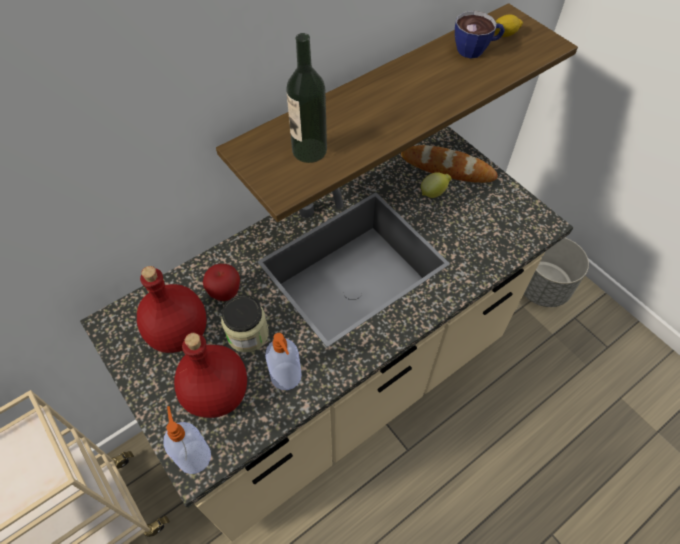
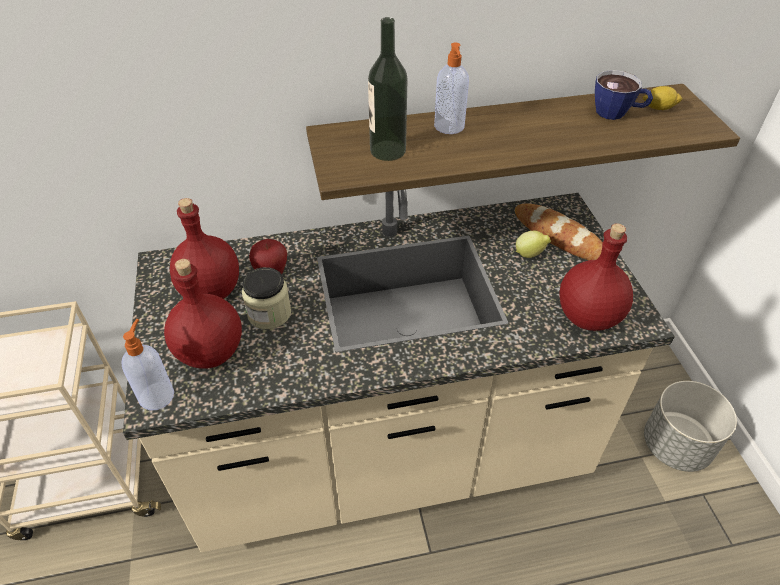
camera: 25 degrees right, 10 degrees down
soap dispenser [265,333,302,390] -> soap dispenser moved to [434,42,469,134]
none -> red bottle [559,223,633,331]

